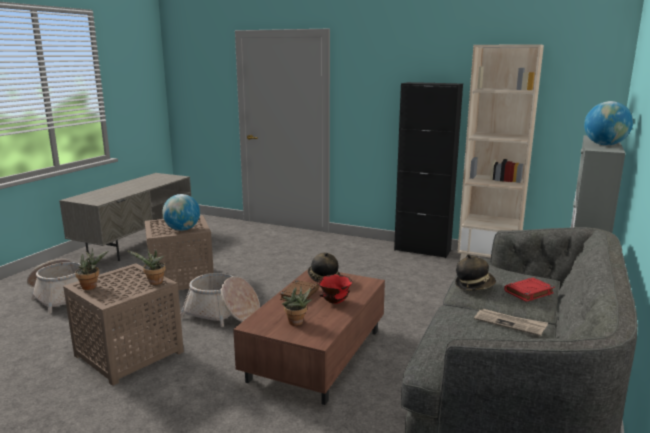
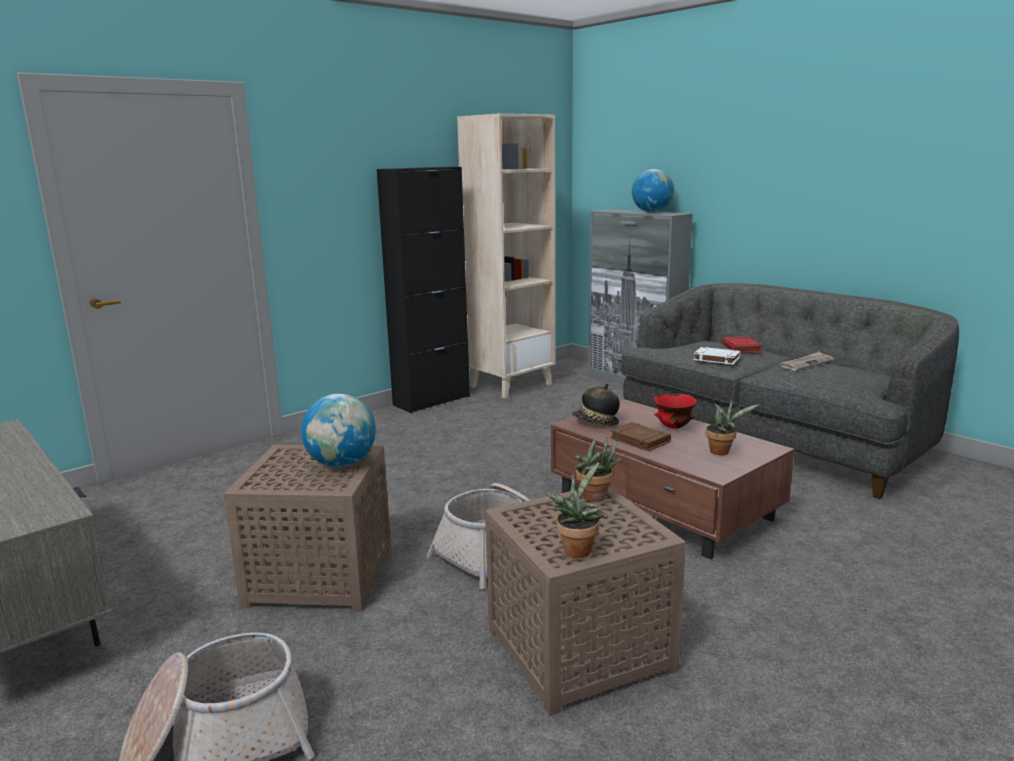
camera: 65 degrees left, 0 degrees up
hat [455,254,496,291] -> white book [693,347,741,364]

